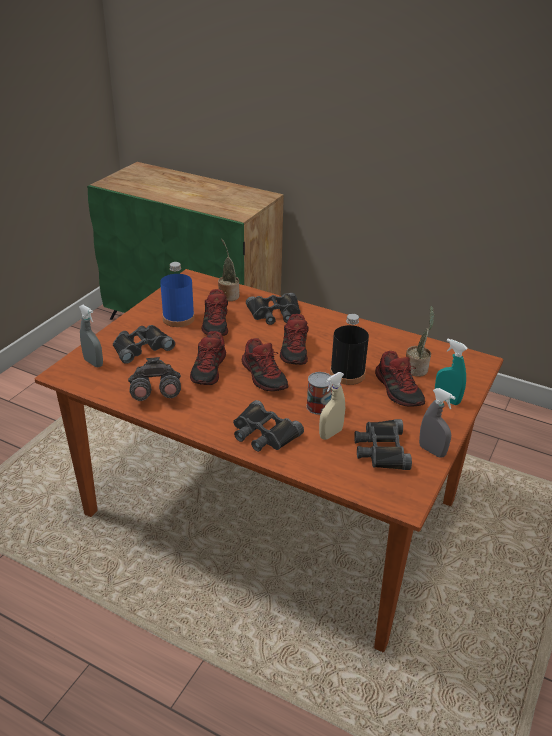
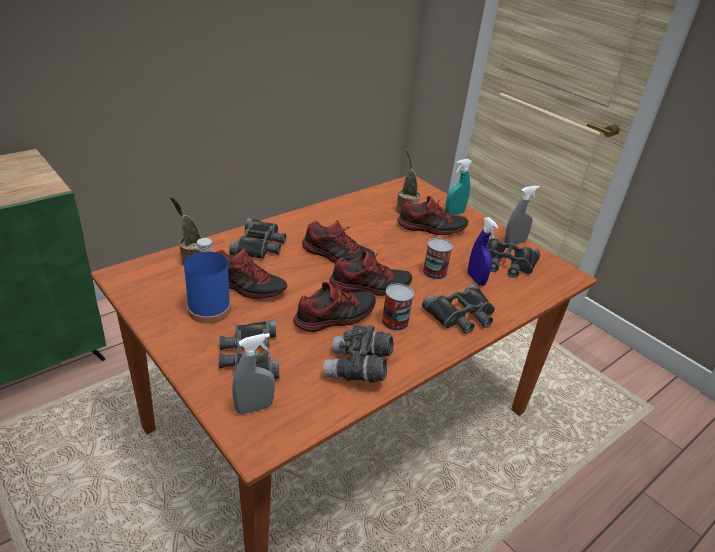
camera: 70 degrees left, 0 degrees up
shoe [190,331,226,385] -> shoe turned 60 degrees counterclockwise [293,282,376,332]
beige spray bottle [319,372,345,440] -> blue spray bottle [468,217,499,286]
black bottle [330,314,369,385] -> none
none -> can [382,284,414,331]

